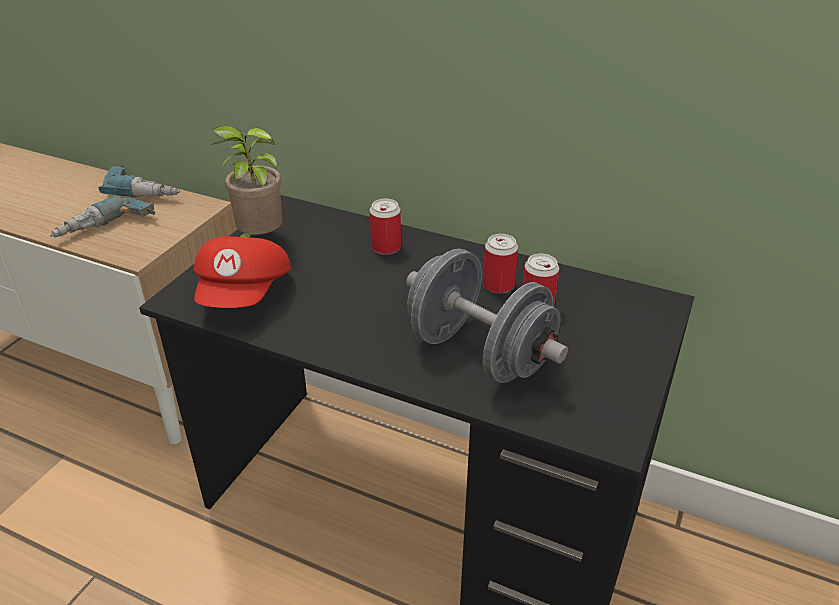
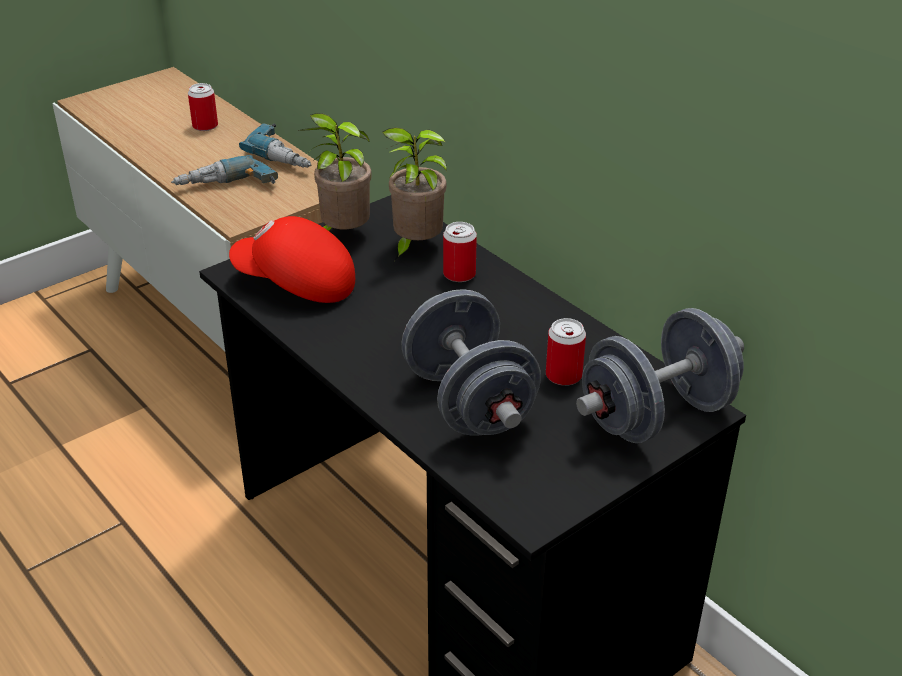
camera: 25 degrees right, 0 degrees up
red cap [194,236,291,308] -> red cap turned 75 degrees clockwise [229,216,355,303]
can [483,234,518,293] -> can moved to [188,83,218,131]
none -> potted plant [382,128,447,260]
none -> grey dumbbell [576,308,744,443]

